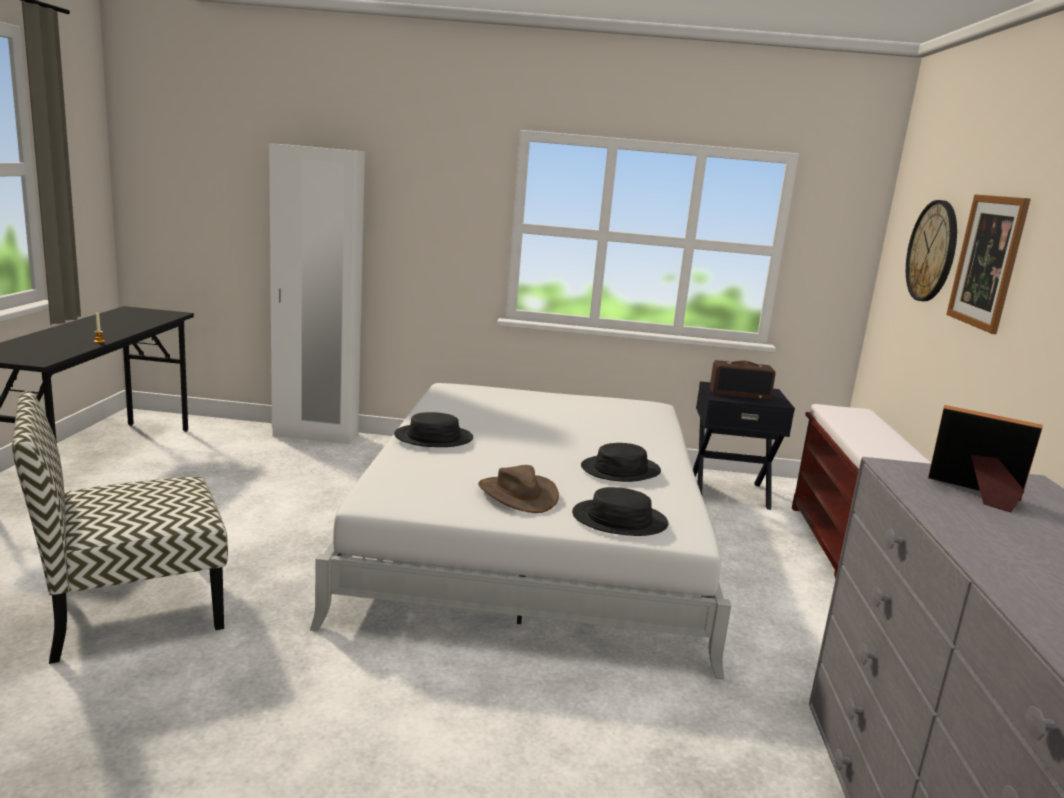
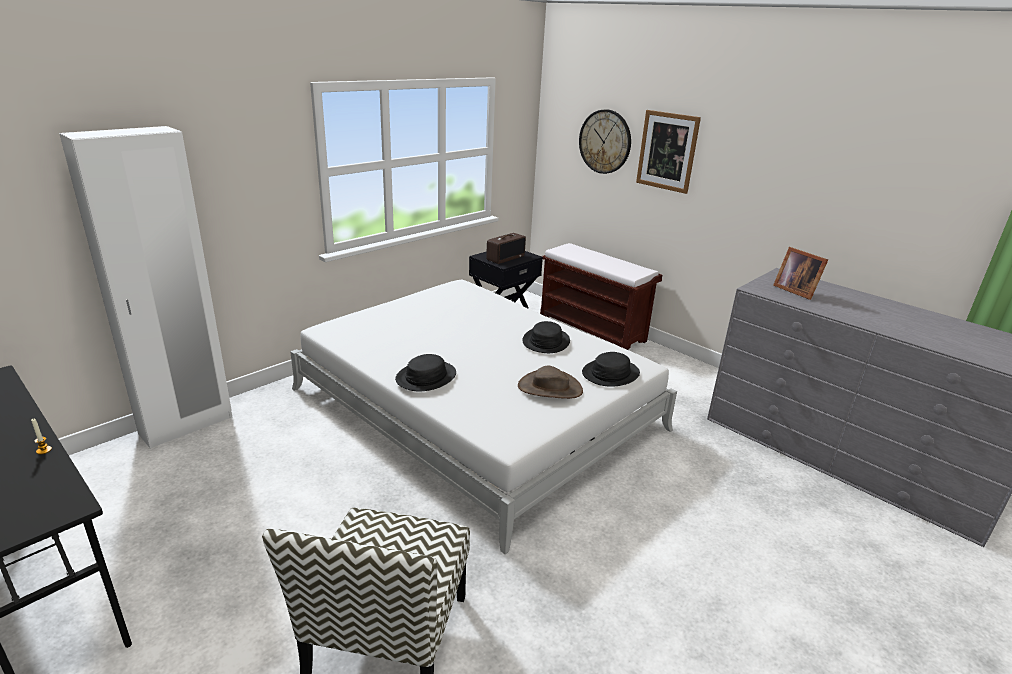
camera: 50 degrees left, 10 degrees up
picture frame [928,405,1043,512] -> picture frame turned 105 degrees counterclockwise [773,247,828,300]

